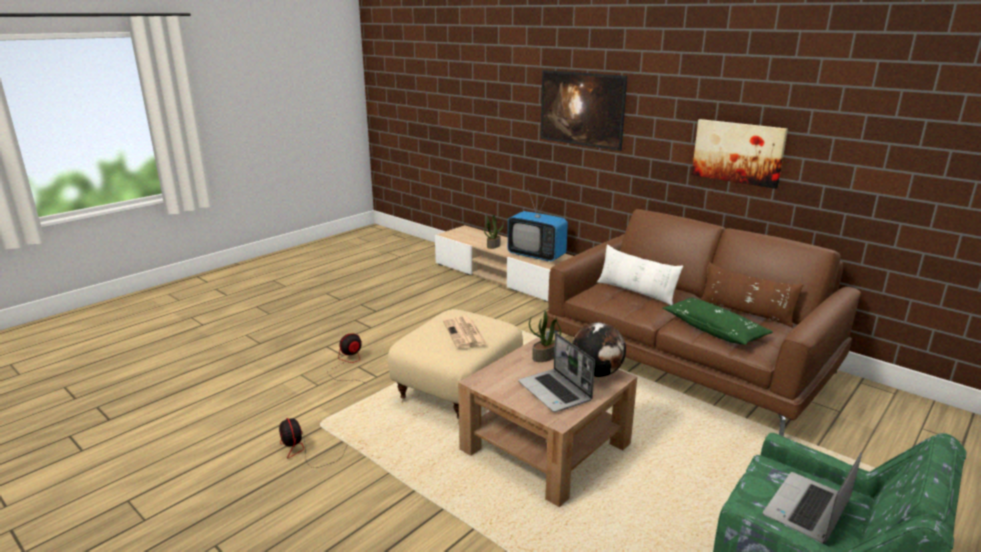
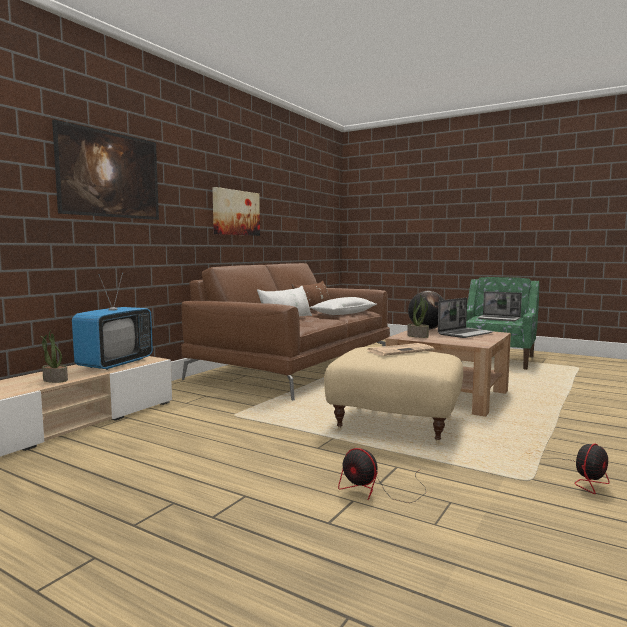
camera: 100 degrees left, 15 degrees down
green pillow [663,298,773,345] -> white pillow [310,297,377,315]

